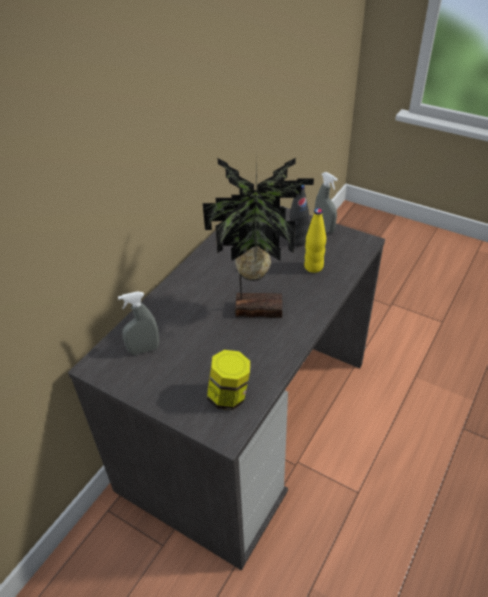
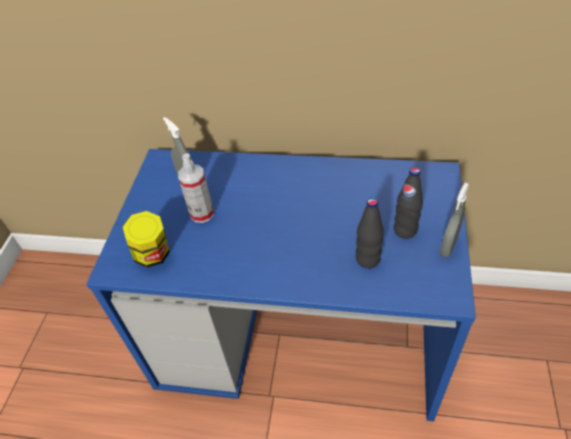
camera: 70 degrees right, 5 degrees up
grey desk [68,206,385,570] -> blue desk [86,149,476,422]
potted plant [203,157,314,318] -> none
yellow bottle [304,208,326,273] -> black bottle [356,198,384,268]
none -> spray bottle [178,153,214,223]

